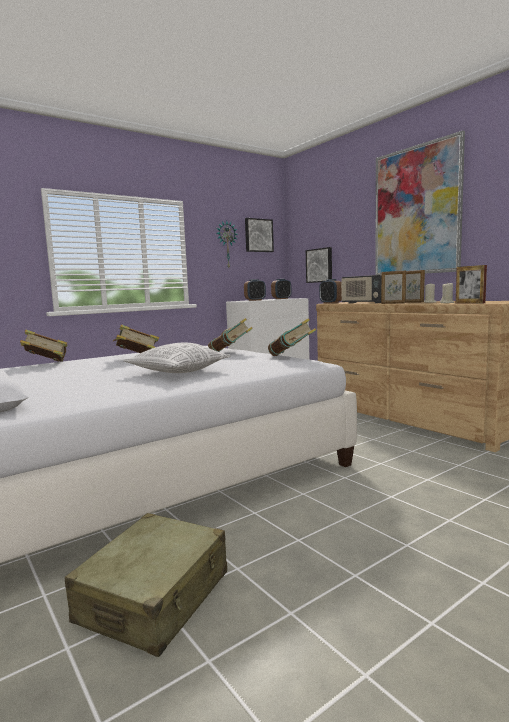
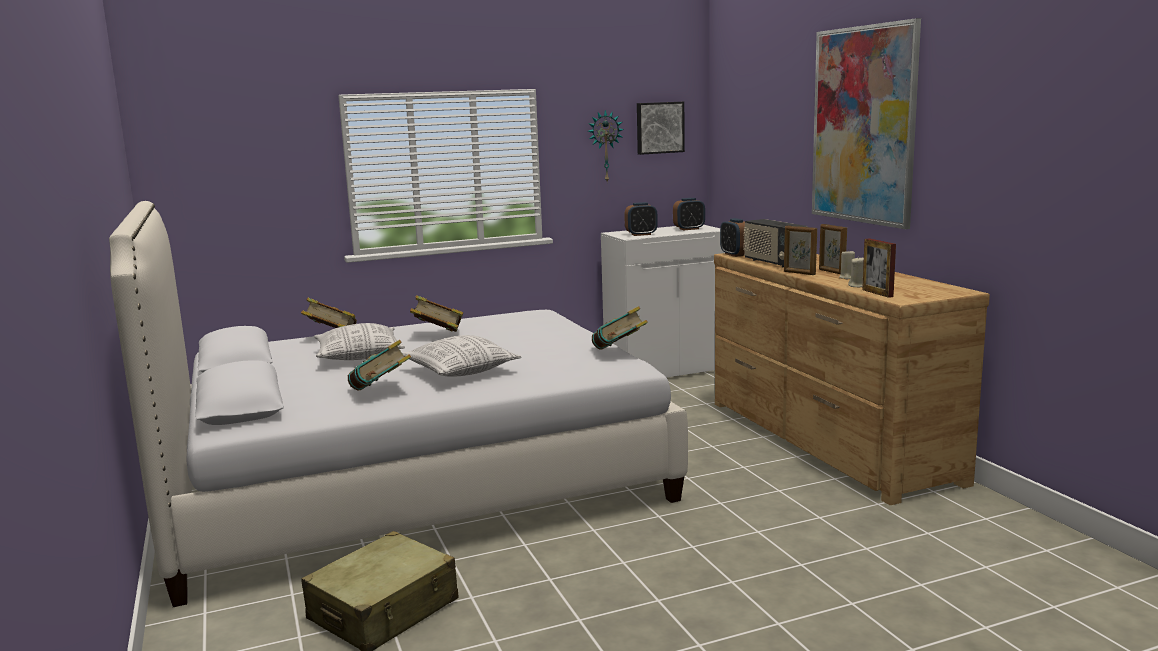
camera: 15 degrees right, 5 degrees up
book [208,318,253,352] -> book moved to [348,340,411,391]
picture [306,247,332,283] -> none
none -> pillow [314,323,405,360]

